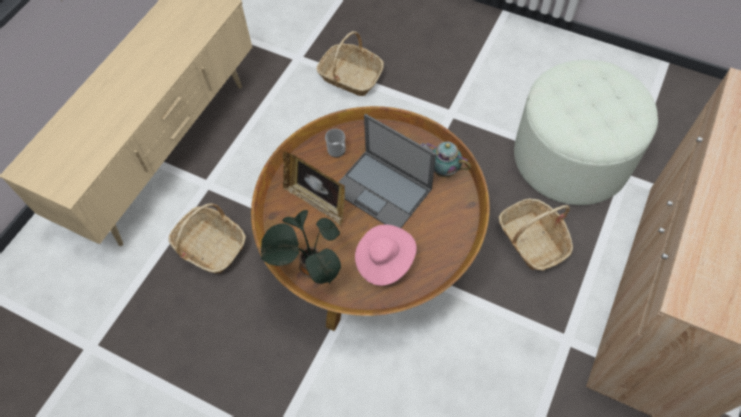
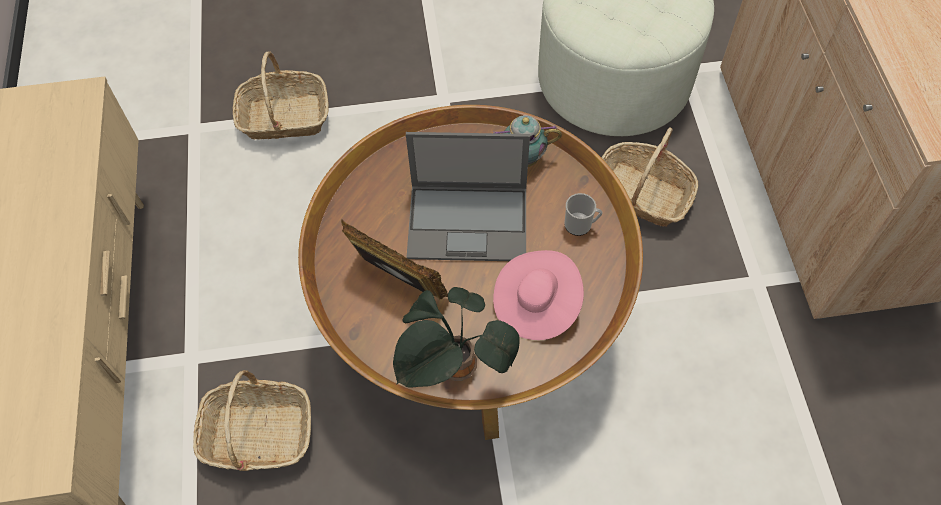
camera: 35 degrees left, 0 degrees up
picture frame [283,151,345,226] -> picture frame turned 150 degrees counterclockwise [341,220,448,300]
mug [325,129,346,157] -> mug moved to [564,193,603,236]

